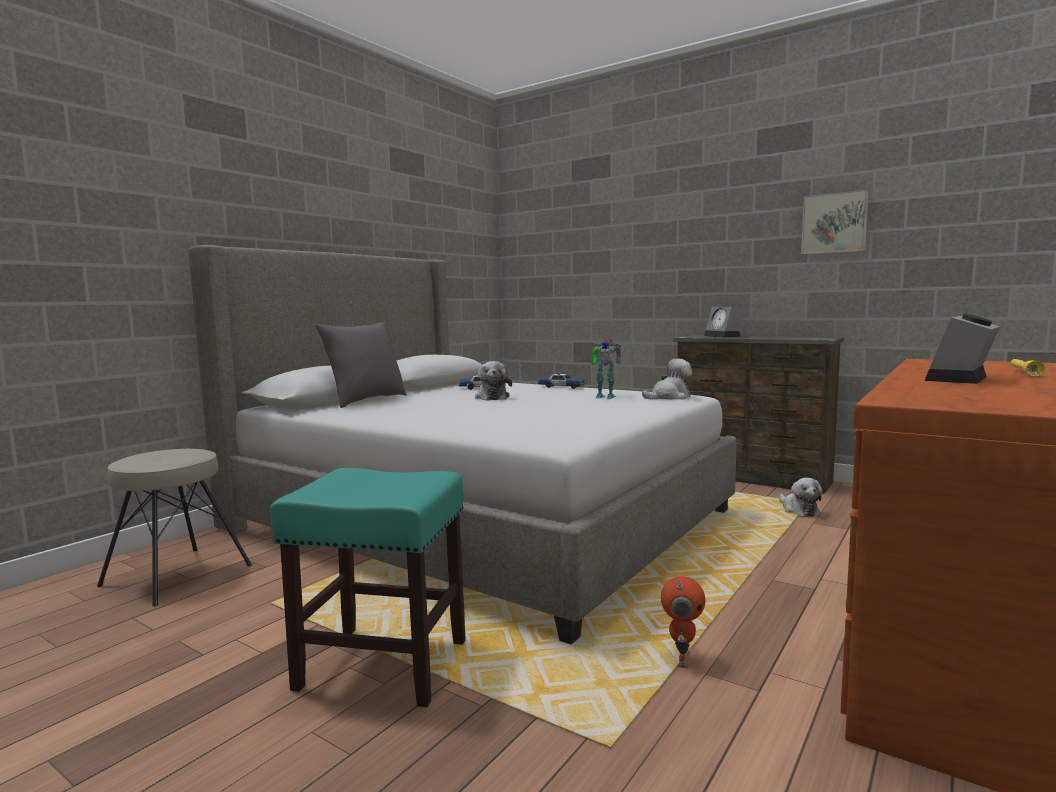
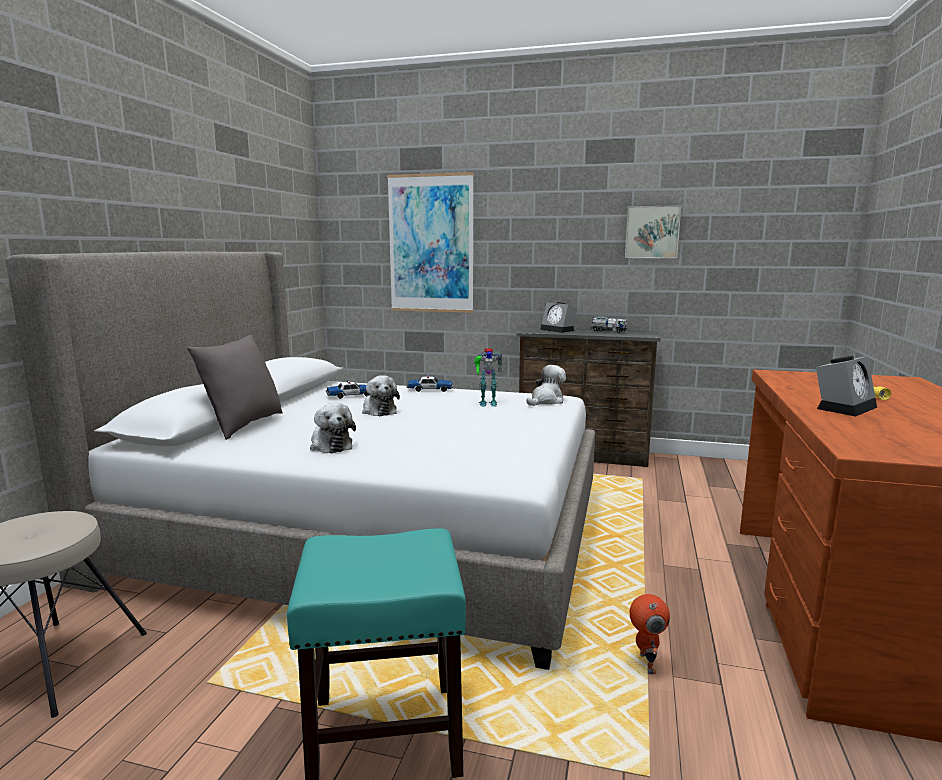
camera: 20 degrees left, 5 degrees up
plush toy [779,478,823,517] -> plush toy moved to [310,403,356,454]
alarm clock [924,313,1000,384] -> alarm clock turned 150 degrees counterclockwise [816,356,877,417]
none -> picture [387,172,474,313]
none -> toy truck [591,316,628,333]

